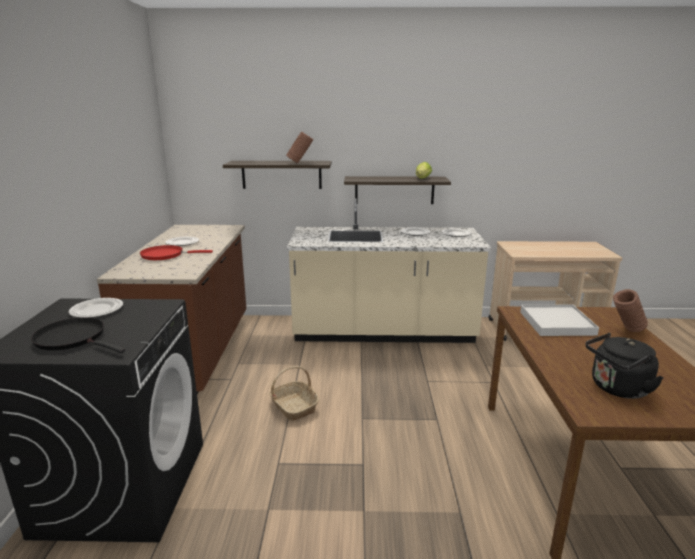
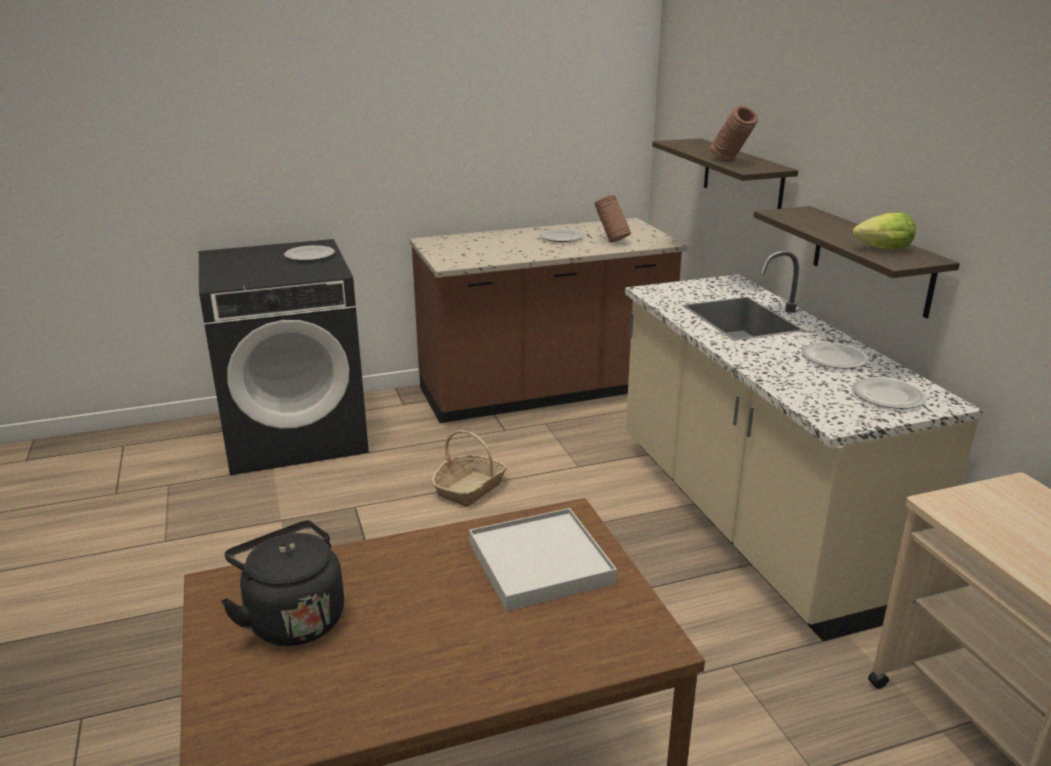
camera: 70 degrees right, 5 degrees up
black frying pan [31,317,125,353] -> none
red frying pan [140,245,213,260] -> none
brown vase [613,289,648,332] -> brown vase moved to [595,195,631,242]

